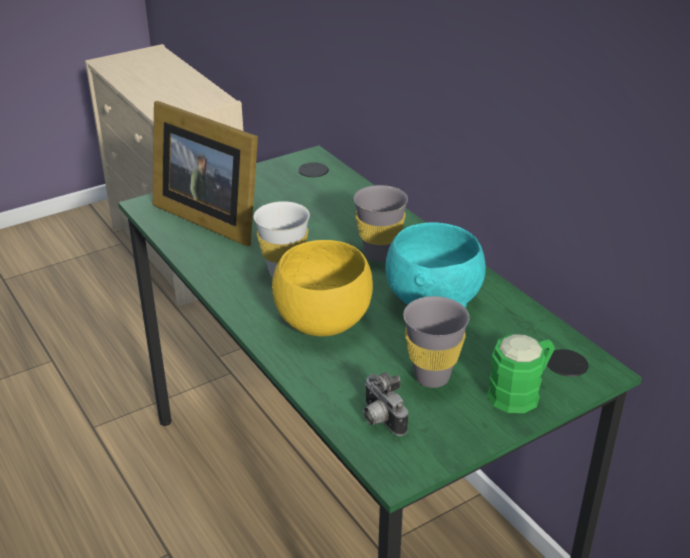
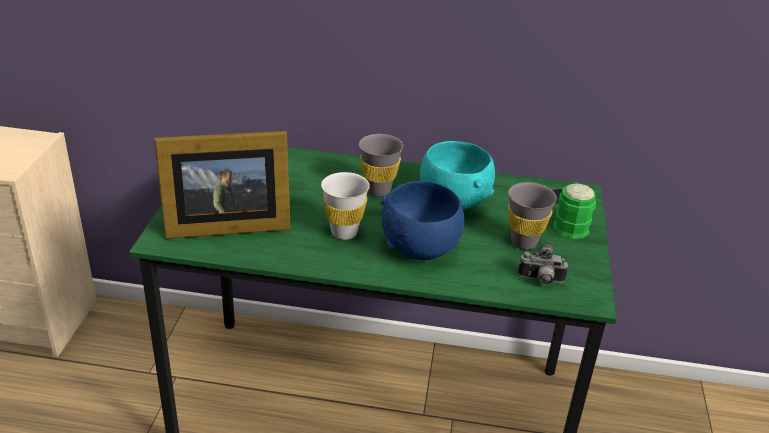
camera: 50 degrees left, 0 degrees up
yellow bowl [272,240,373,337] -> blue bowl [381,181,464,260]

